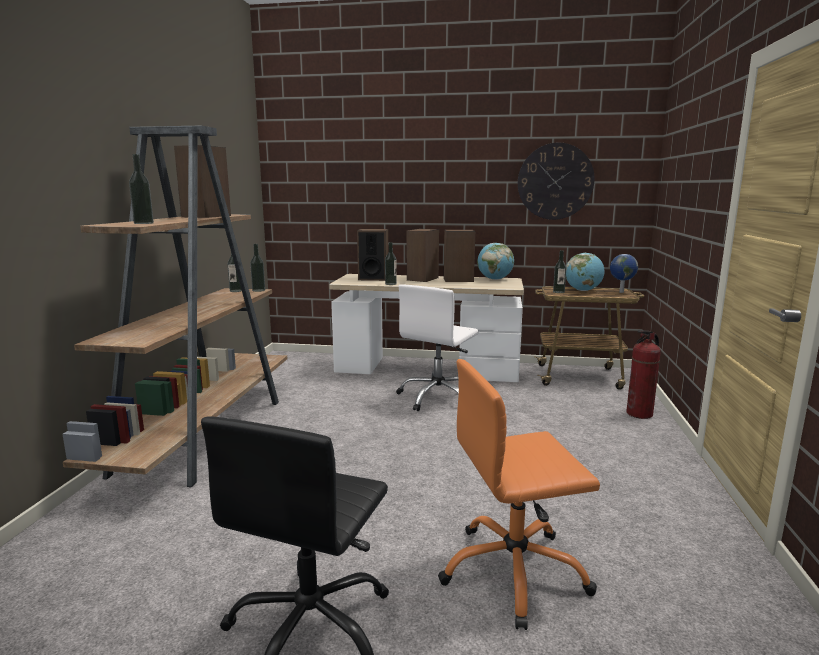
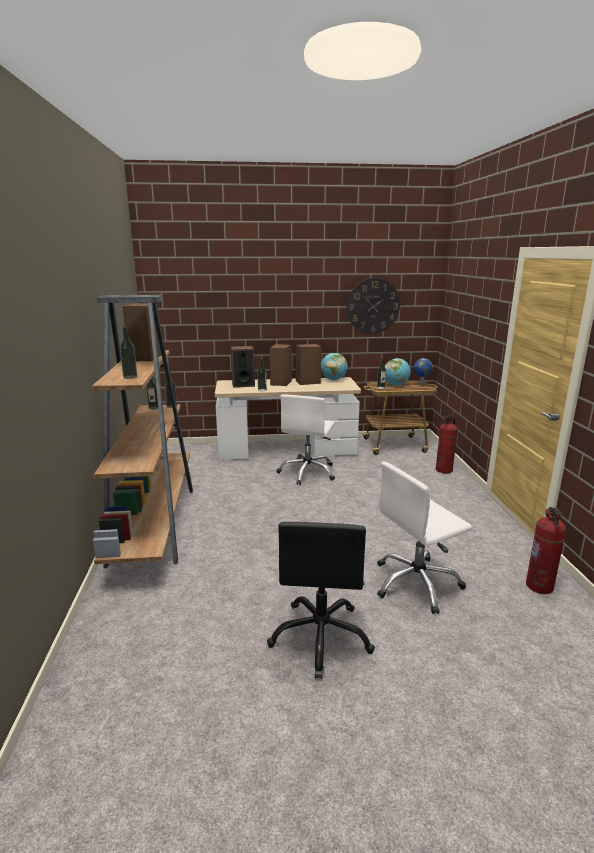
camera: 15 degrees left, 5 degrees up
orange office chair [438,359,600,630] -> white office chair [377,462,472,614]
none -> fire extinguisher [526,507,566,594]

